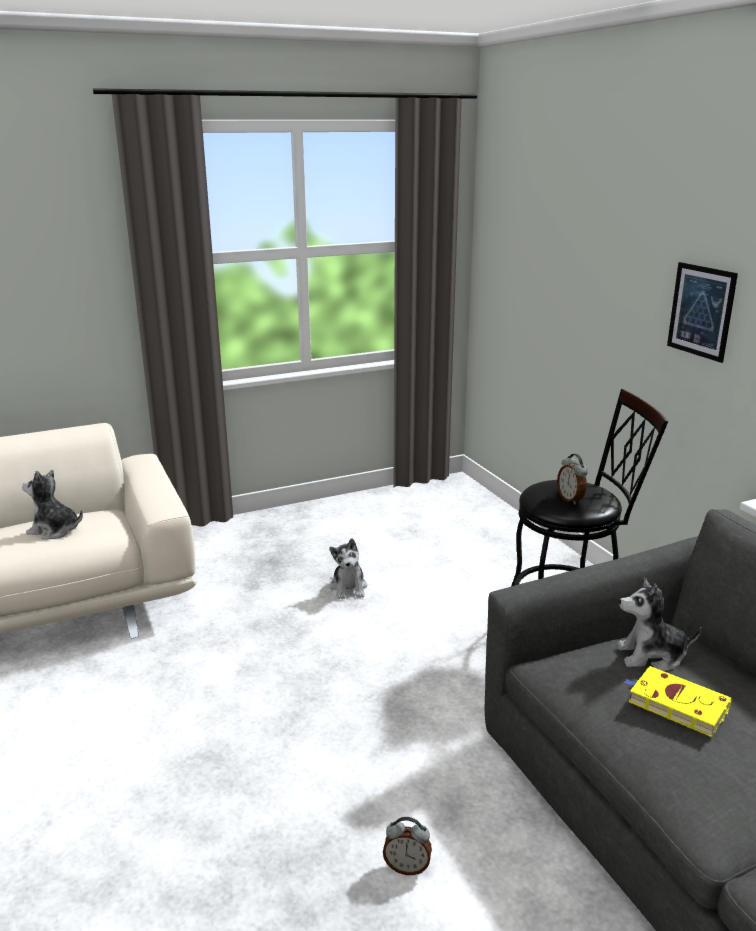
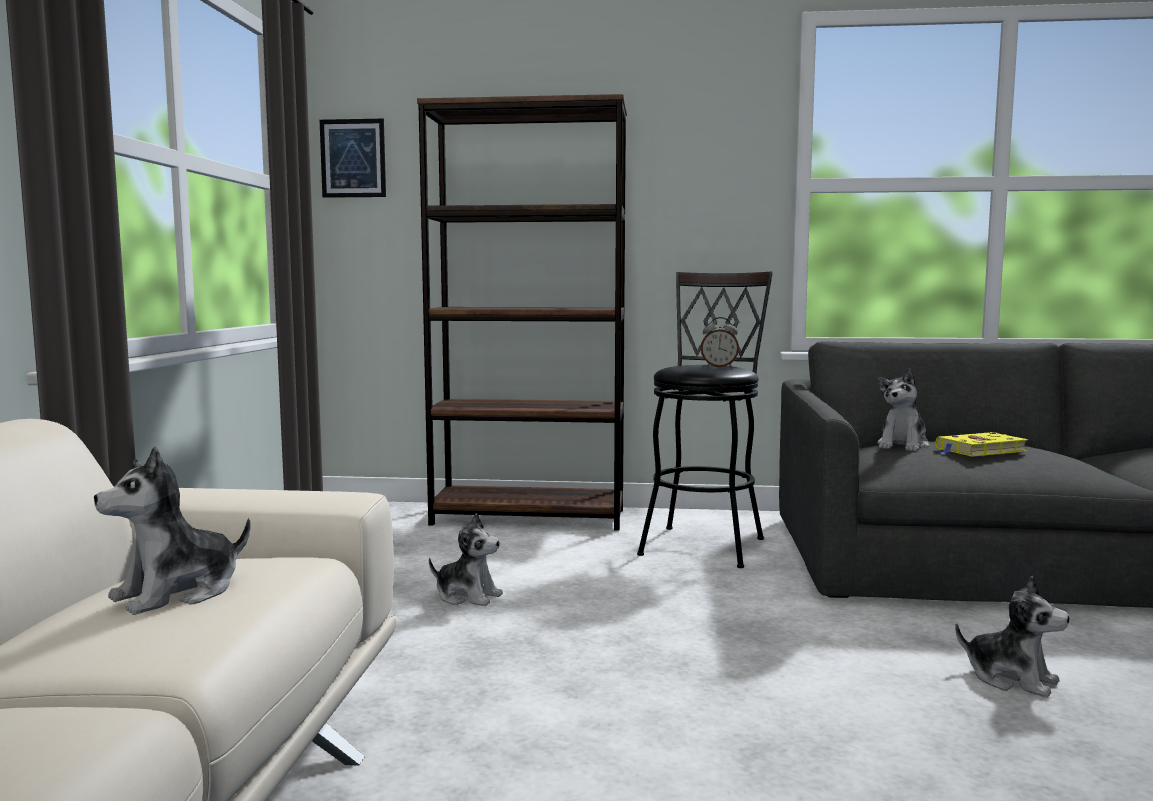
camera: 60 degrees left, 15 degrees down
alarm clock [383,817,432,875] -> plush toy [955,575,1069,698]
picture [667,262,738,363] -> picture moved to [320,119,386,198]
none -> brown bookcase [417,94,627,531]

